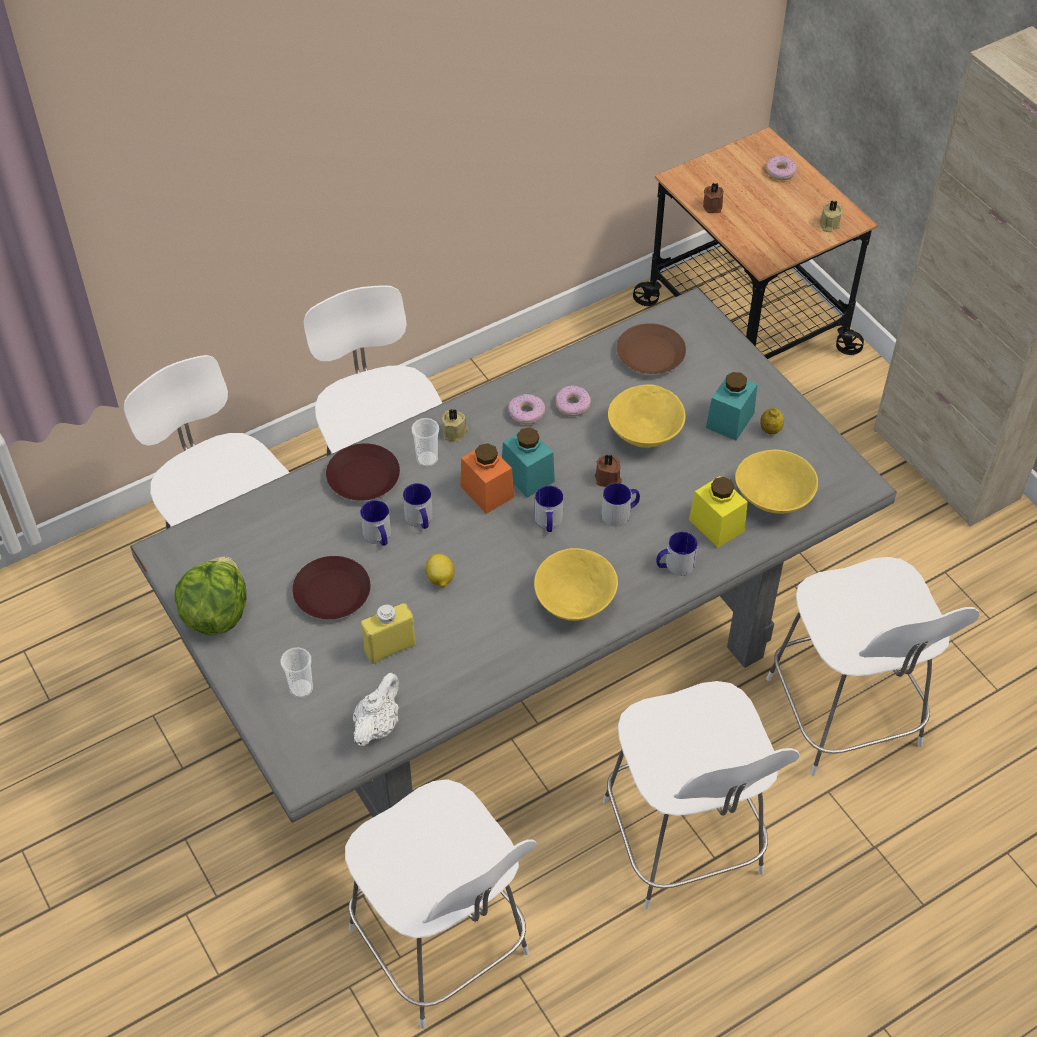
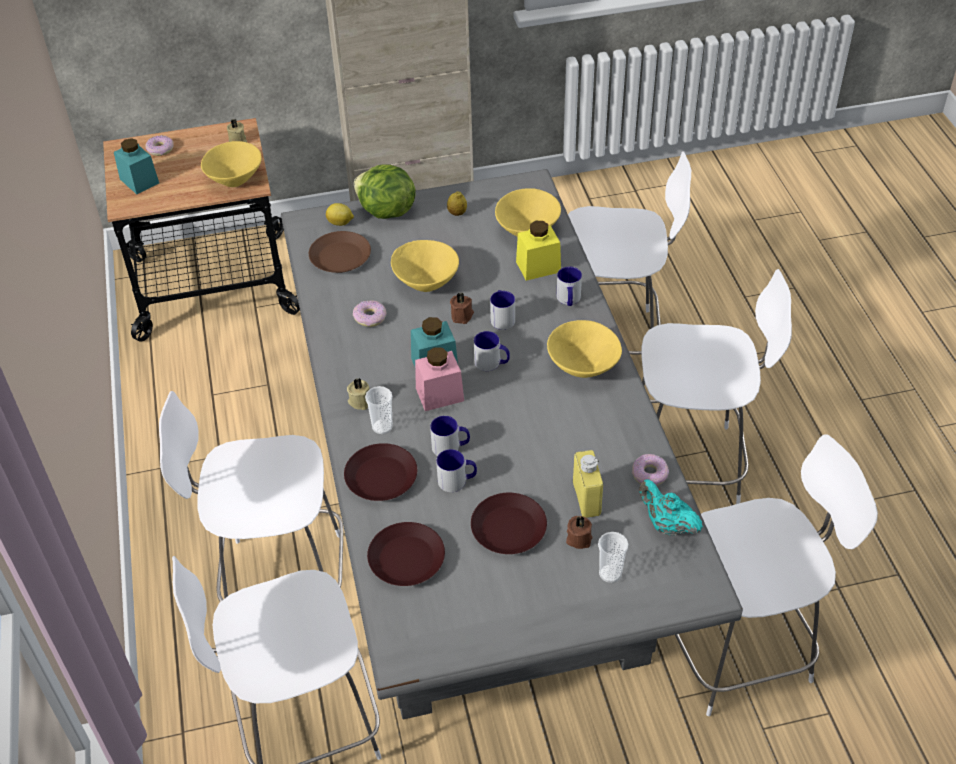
camera: 70 degrees left, 5 degrees down
lettuce [175,556,247,635] -> lettuce moved to [354,164,416,219]
white teapot [353,673,399,746] -> turquoise teapot [639,479,703,536]
lemon [426,554,454,587] -> lemon moved to [326,203,354,226]
orange jar [460,443,514,514] -> pink jar [415,347,464,411]
donut [508,394,545,424] -> donut moved to [632,454,669,486]
brown candle [703,183,724,213] -> brown candle moved to [566,515,592,549]
turquoise jar [706,372,757,441] -> turquoise jar moved to [114,138,159,194]
none -> yellow bowl [201,141,262,187]
none -> brown plate [367,522,445,586]

